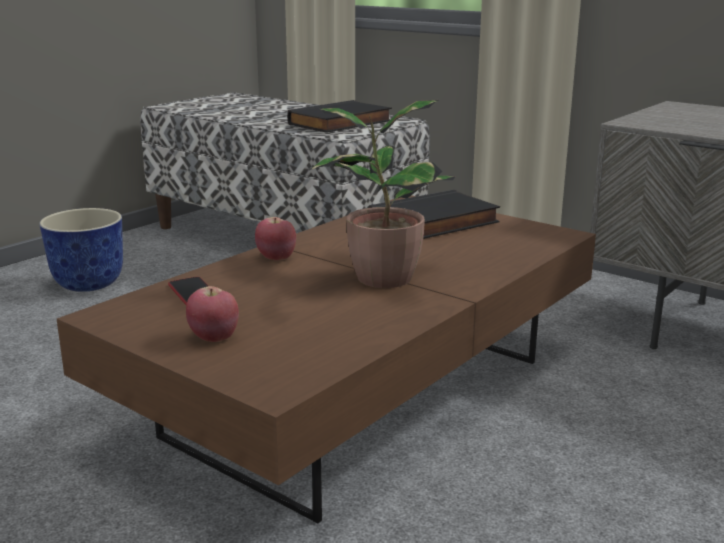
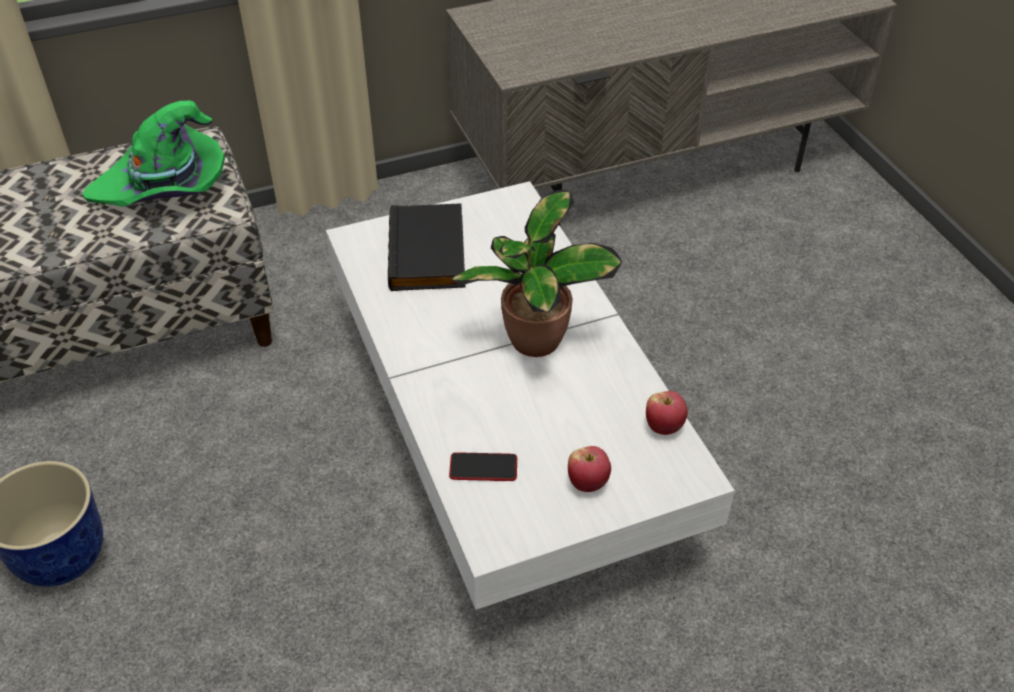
camera: 60 degrees left, 25 degrees up
brown coffee table [57,195,596,523] -> white coffee table [326,181,735,610]
apple [255,217,296,260] -> apple moved to [646,391,688,435]
black book [287,100,392,133] -> green hat [82,101,225,207]

